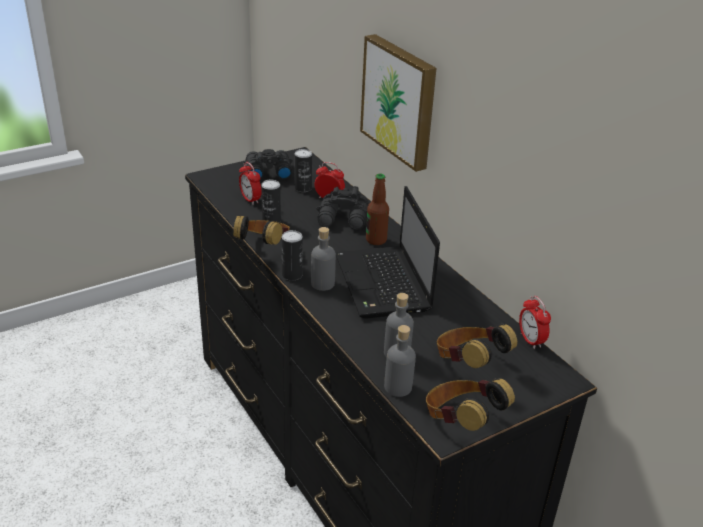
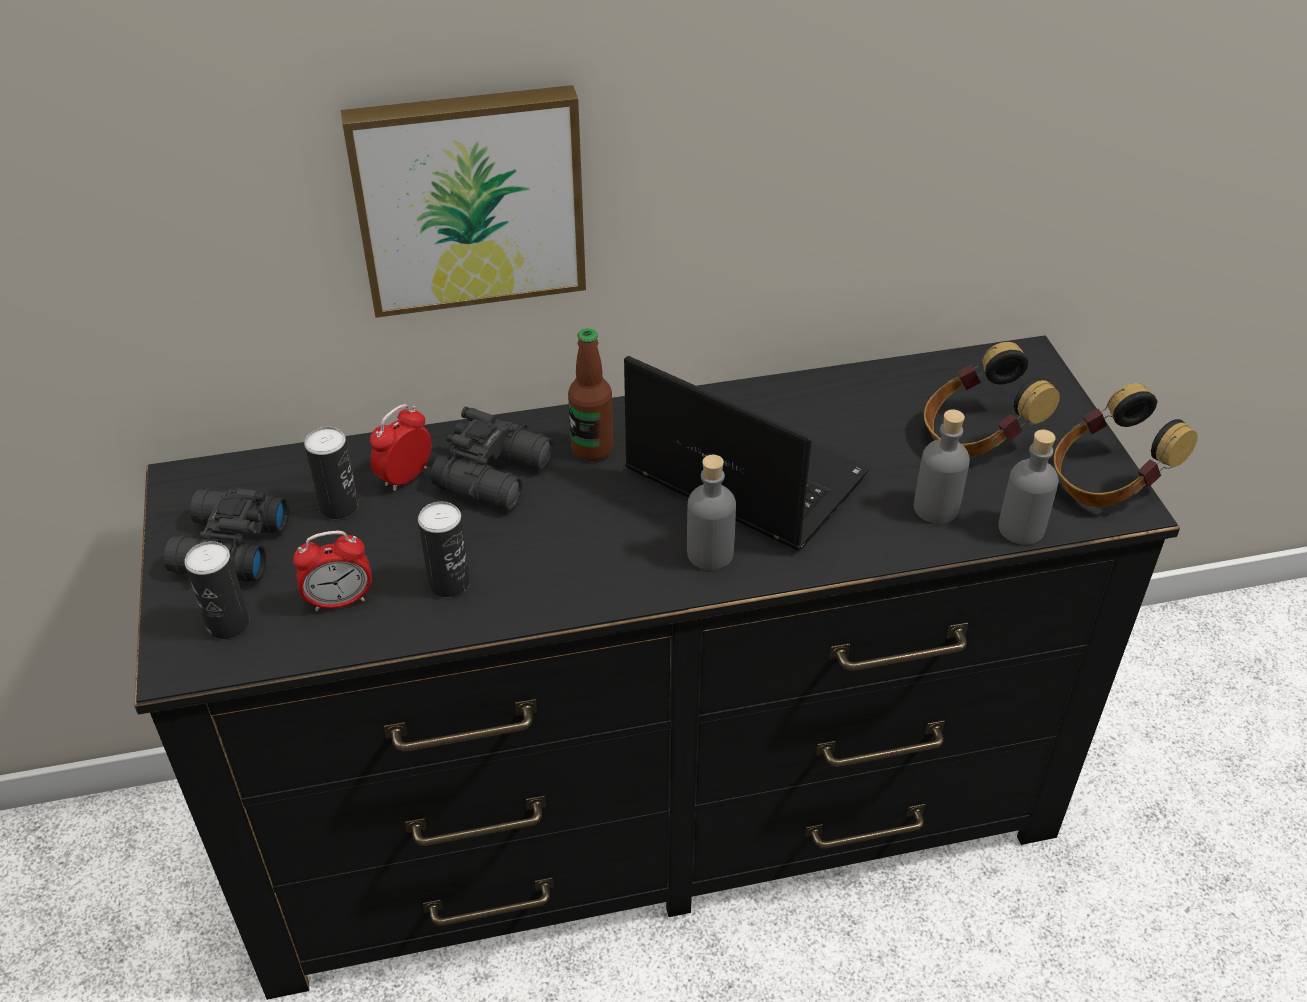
camera: 70 degrees left, 10 degrees up
headphones [233,215,290,245] -> none
can [282,230,303,281] -> can moved to [184,541,250,639]
laptop [335,186,440,319] -> laptop turned 150 degrees counterclockwise [624,356,869,550]
alarm clock [519,296,551,349] -> none

